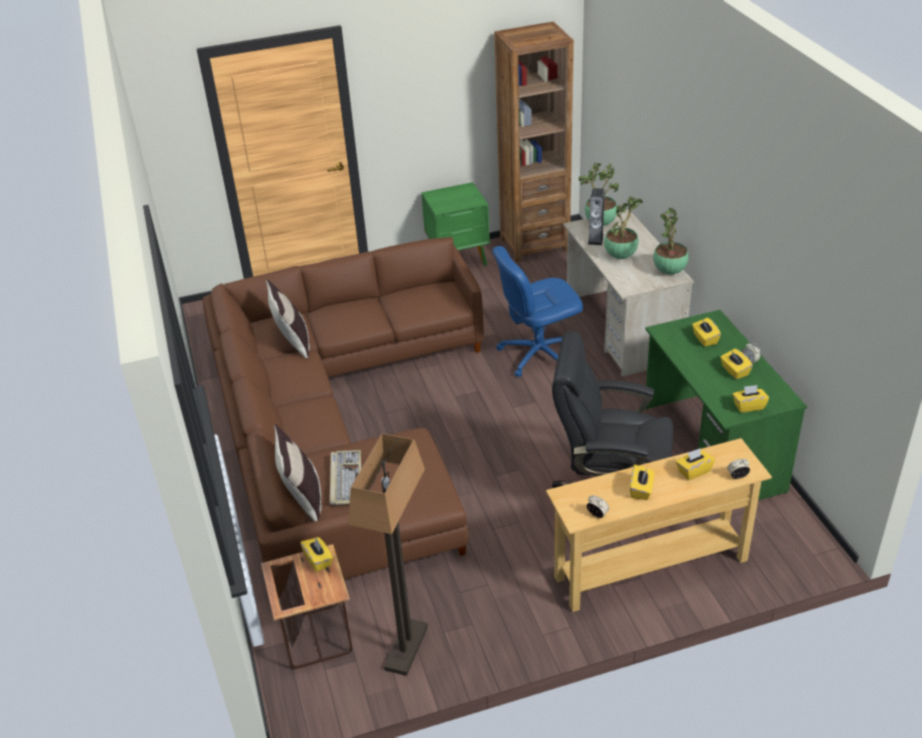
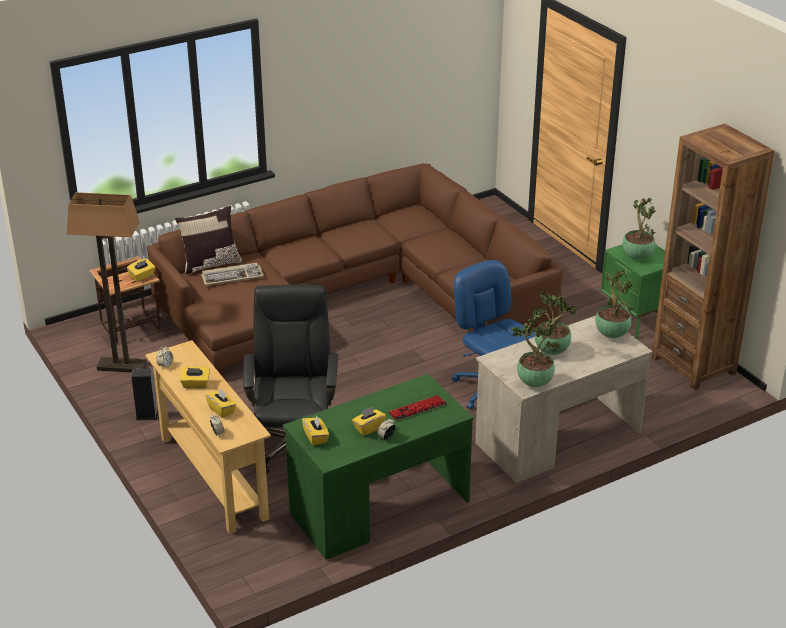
camera: 75 degrees right, 5 degrees down
pillow [266,279,310,359] -> none
speaker [588,188,605,245] -> speaker moved to [131,369,159,421]
yellow tissue box [692,318,721,347] -> keyboard [388,395,447,421]
none -> potted plant [623,198,656,260]

